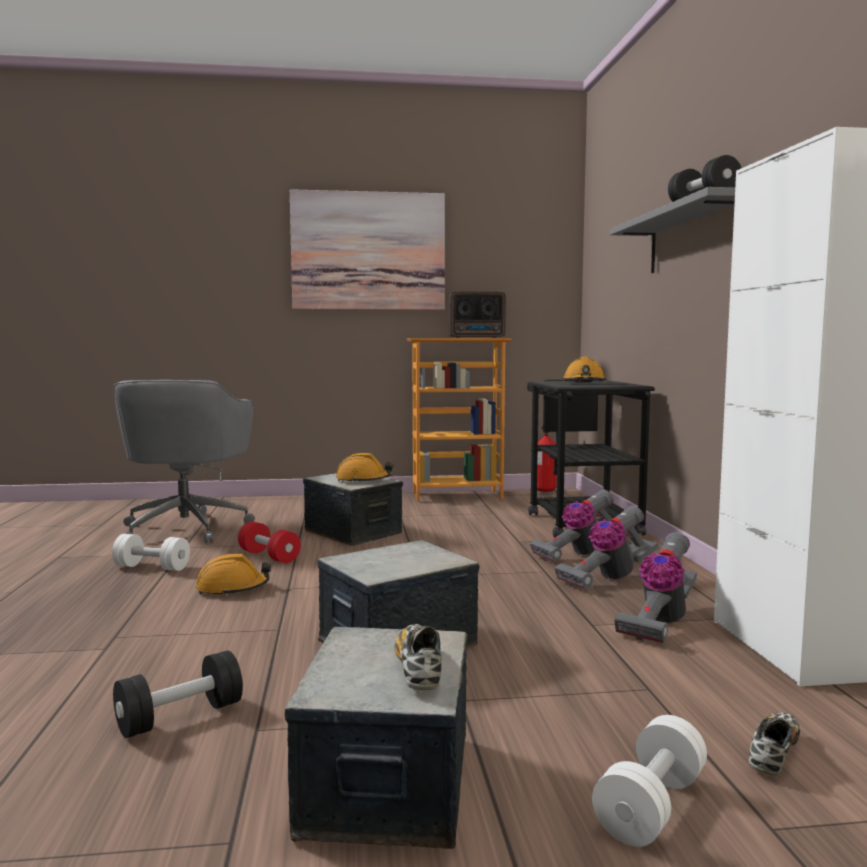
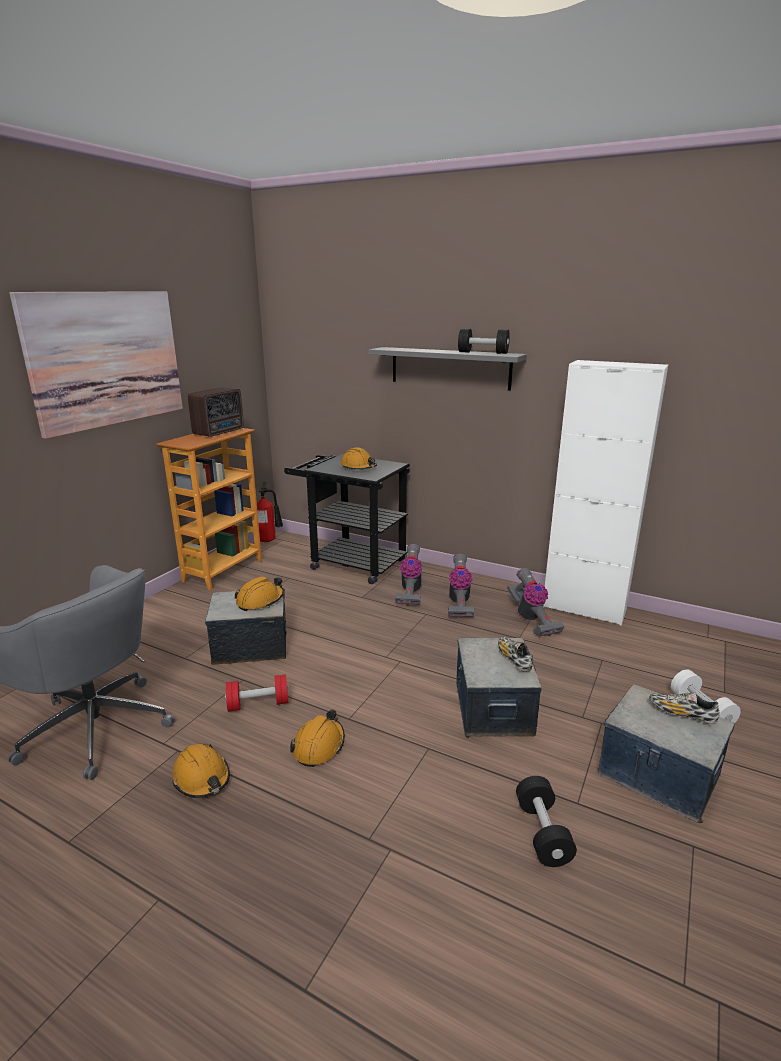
camera: 55 degrees left, 15 degrees up
white dumbbell [112,534,190,571] -> orange hard hat [172,744,230,798]
shoe [749,713,800,776] -> shoe moved to [498,637,533,671]

